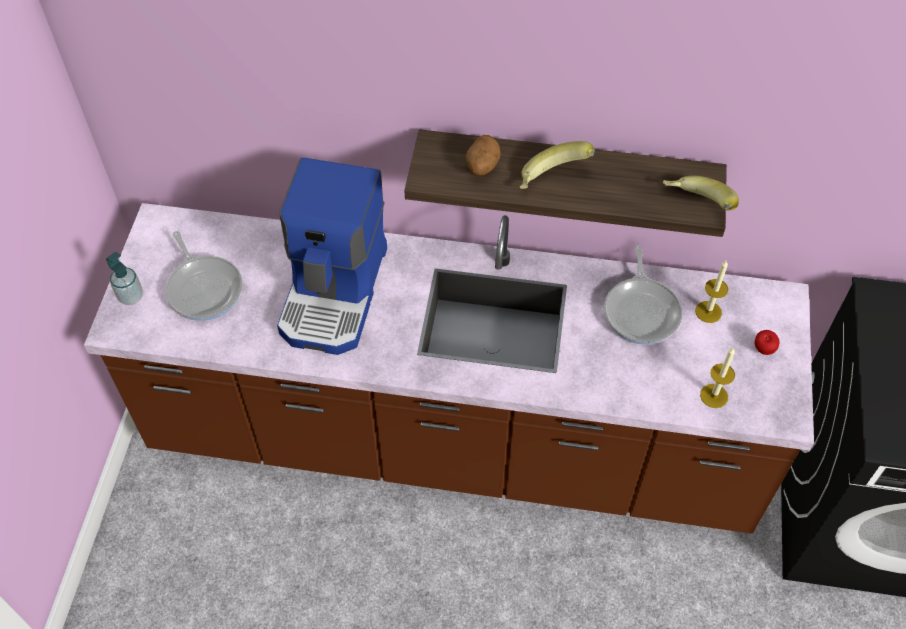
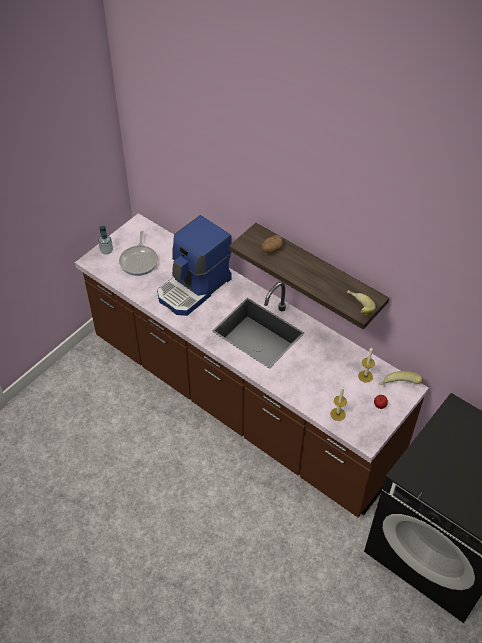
camera: 30 degrees right, 5 degrees down
banana [520,141,595,189] -> banana moved to [380,371,423,385]
frying pan [604,245,682,345] -> none

